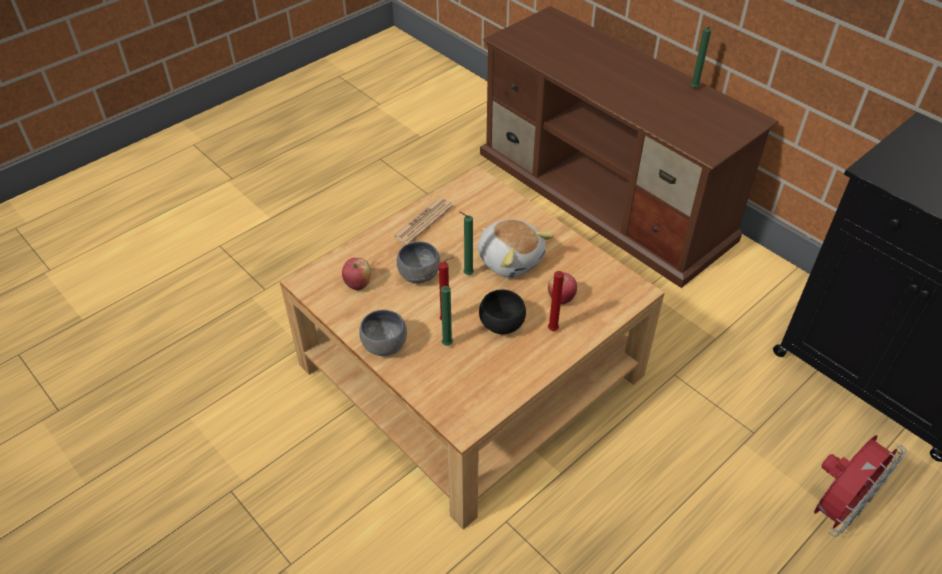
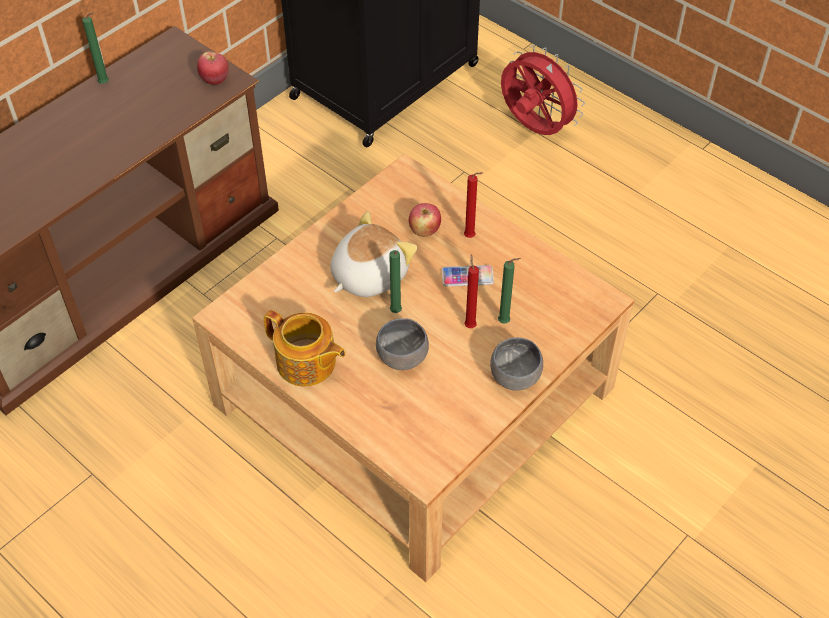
camera: 95 degrees left, 5 degrees up
apple [342,258,371,290] -> apple moved to [197,52,229,85]
newspaper [392,198,453,244] -> teapot [264,310,346,386]
black bowl [479,290,526,334] -> phone [442,265,494,287]

